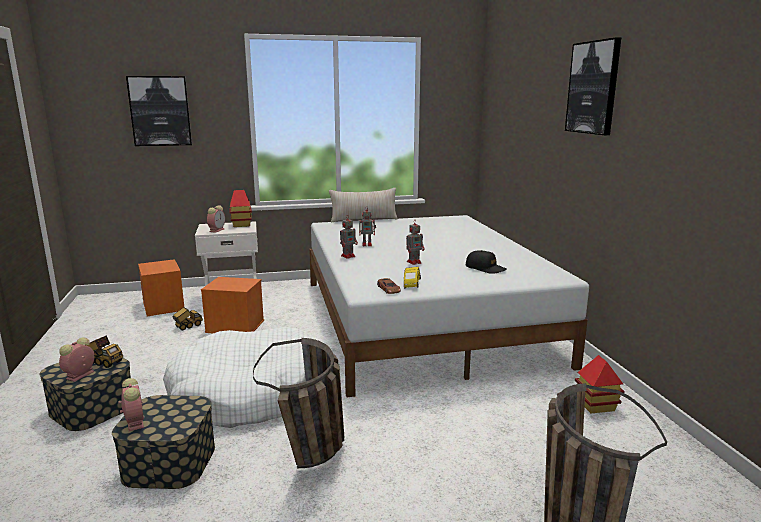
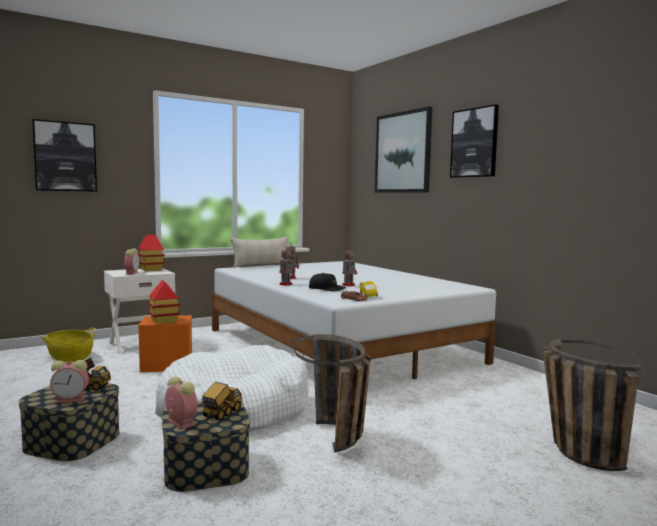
camera: 20 degrees left, 10 degrees down
alarm clock [59,337,95,382] -> alarm clock turned 105 degrees counterclockwise [50,360,89,403]
orange storage box [138,259,184,316] -> basket [41,328,96,362]
toy truck [172,307,203,330] -> toy truck moved to [201,382,242,420]
black cap [466,250,506,274] -> black cap moved to [309,273,346,291]
toy house [575,355,625,413] -> toy house moved to [147,280,181,324]
none -> picture [375,106,432,193]

